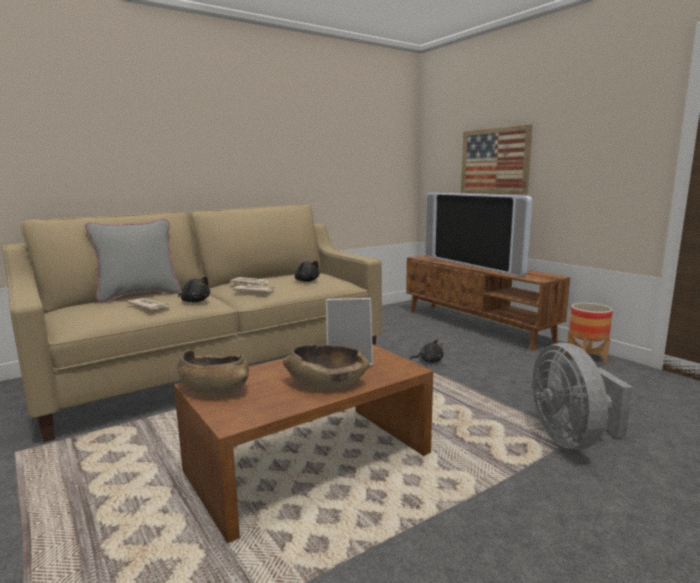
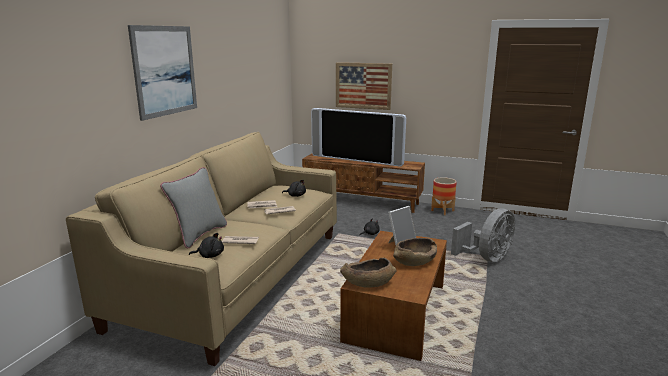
camera: 35 degrees left, 5 degrees up
black plush toy [178,277,210,302] -> black plush toy moved to [189,233,224,258]
grey fan [533,343,633,450] -> grey fan turned 90 degrees counterclockwise [451,208,515,262]
none -> picture [128,25,197,121]

